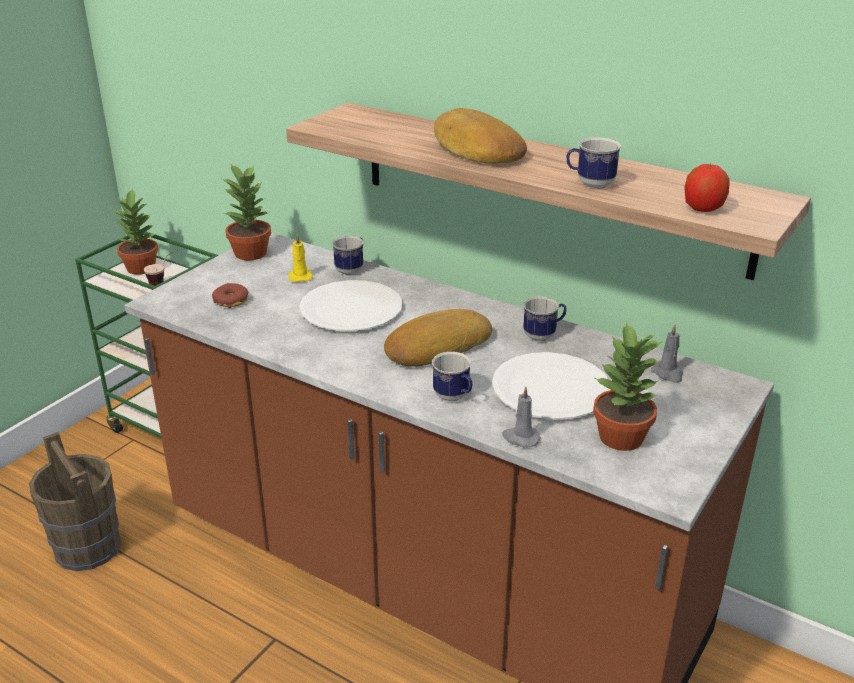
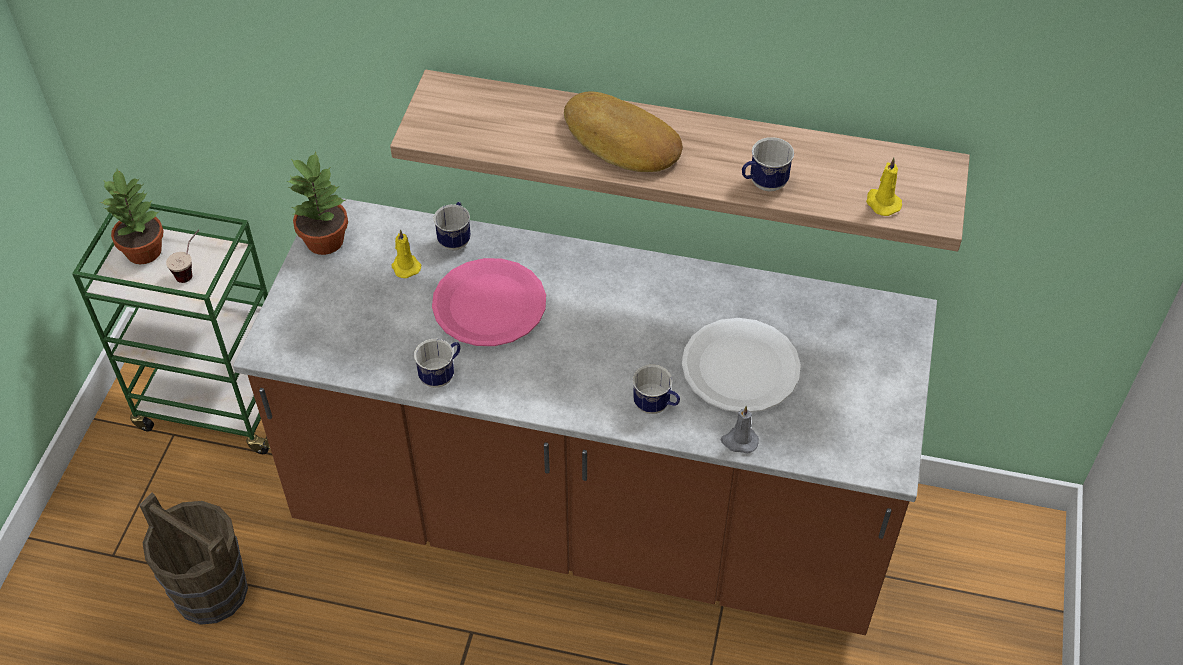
camera: 20 degrees left, 20 degrees up
donut [212,283,248,308] -> none
white plate [299,280,403,331] -> pink plate [432,258,546,346]
bread [384,309,492,367] -> none
mug [523,296,567,341] -> mug moved to [414,339,460,388]
potted plant [593,322,663,451] -> none
grey candle [651,324,683,383] -> none
apple [685,163,730,212] -> yellow candle [866,158,902,216]

